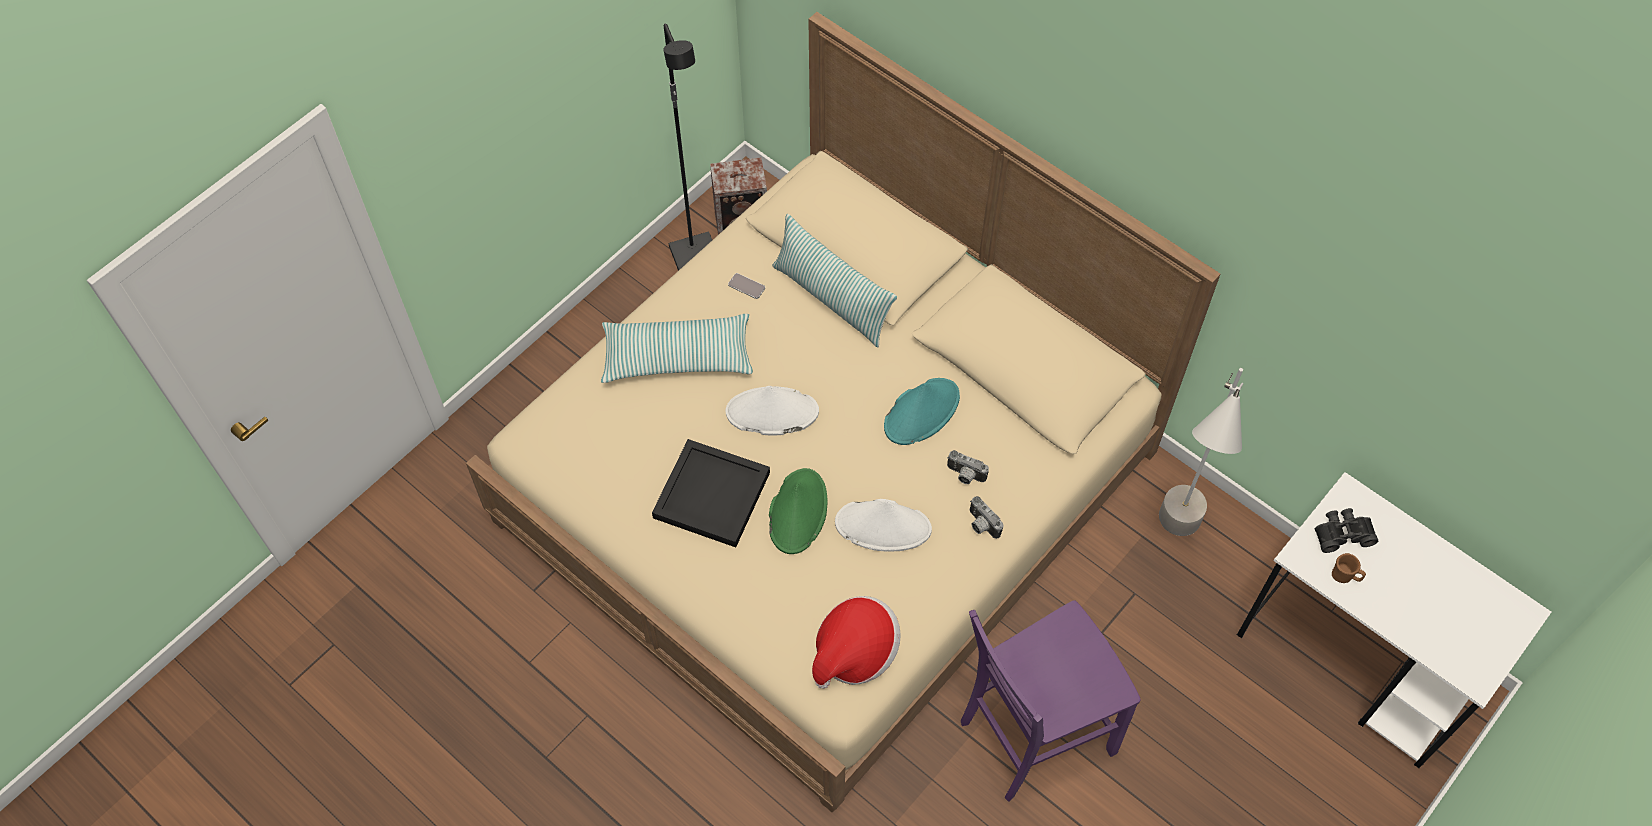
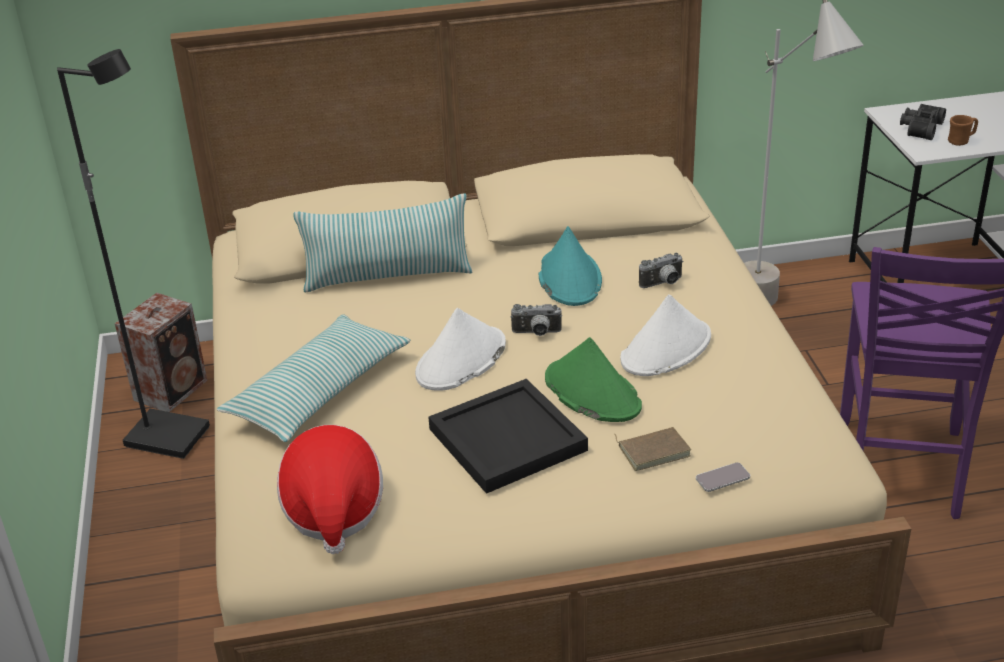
camera: 50 degrees left, 25 degrees down
phone [728,273,765,299] -> phone moved to [696,462,750,492]
hat [812,596,901,689] -> hat moved to [277,425,383,554]
camera [970,496,1003,539] -> camera moved to [510,304,562,336]
none -> brown book [614,427,691,471]

